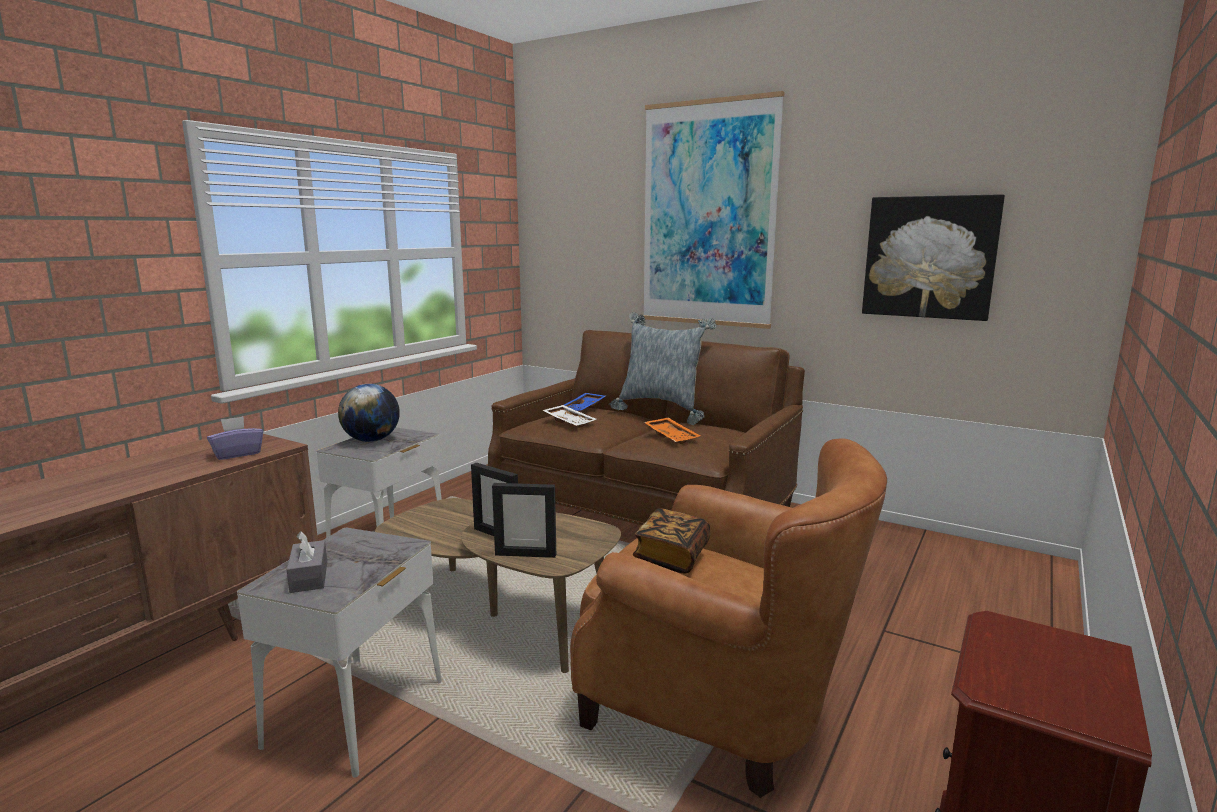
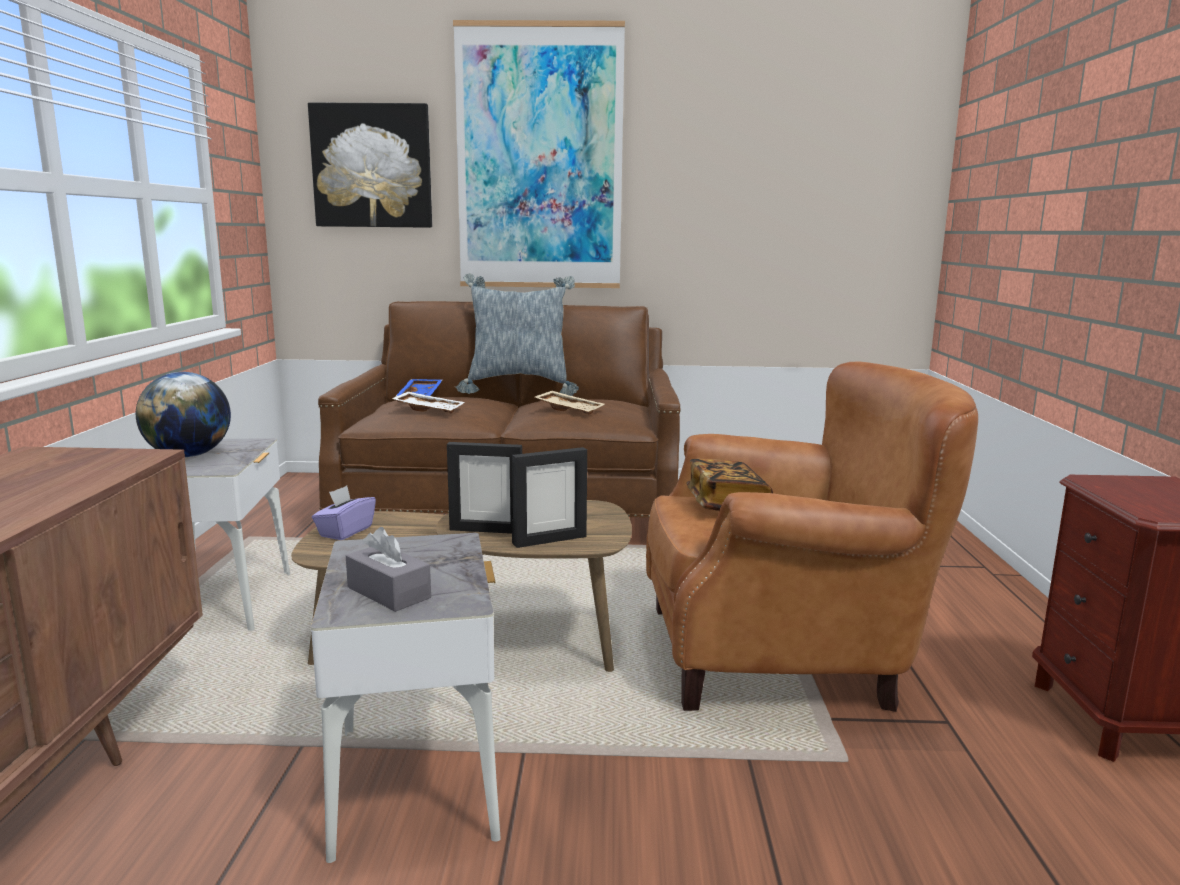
camera: 30 degrees left, 0 degrees up
purple tissue box [207,416,263,460] -> purple tissue box moved to [312,485,376,540]
orange tray [644,417,701,444] -> beige tray [535,391,604,414]
picture [862,194,1005,321] -> picture moved to [308,102,432,228]

